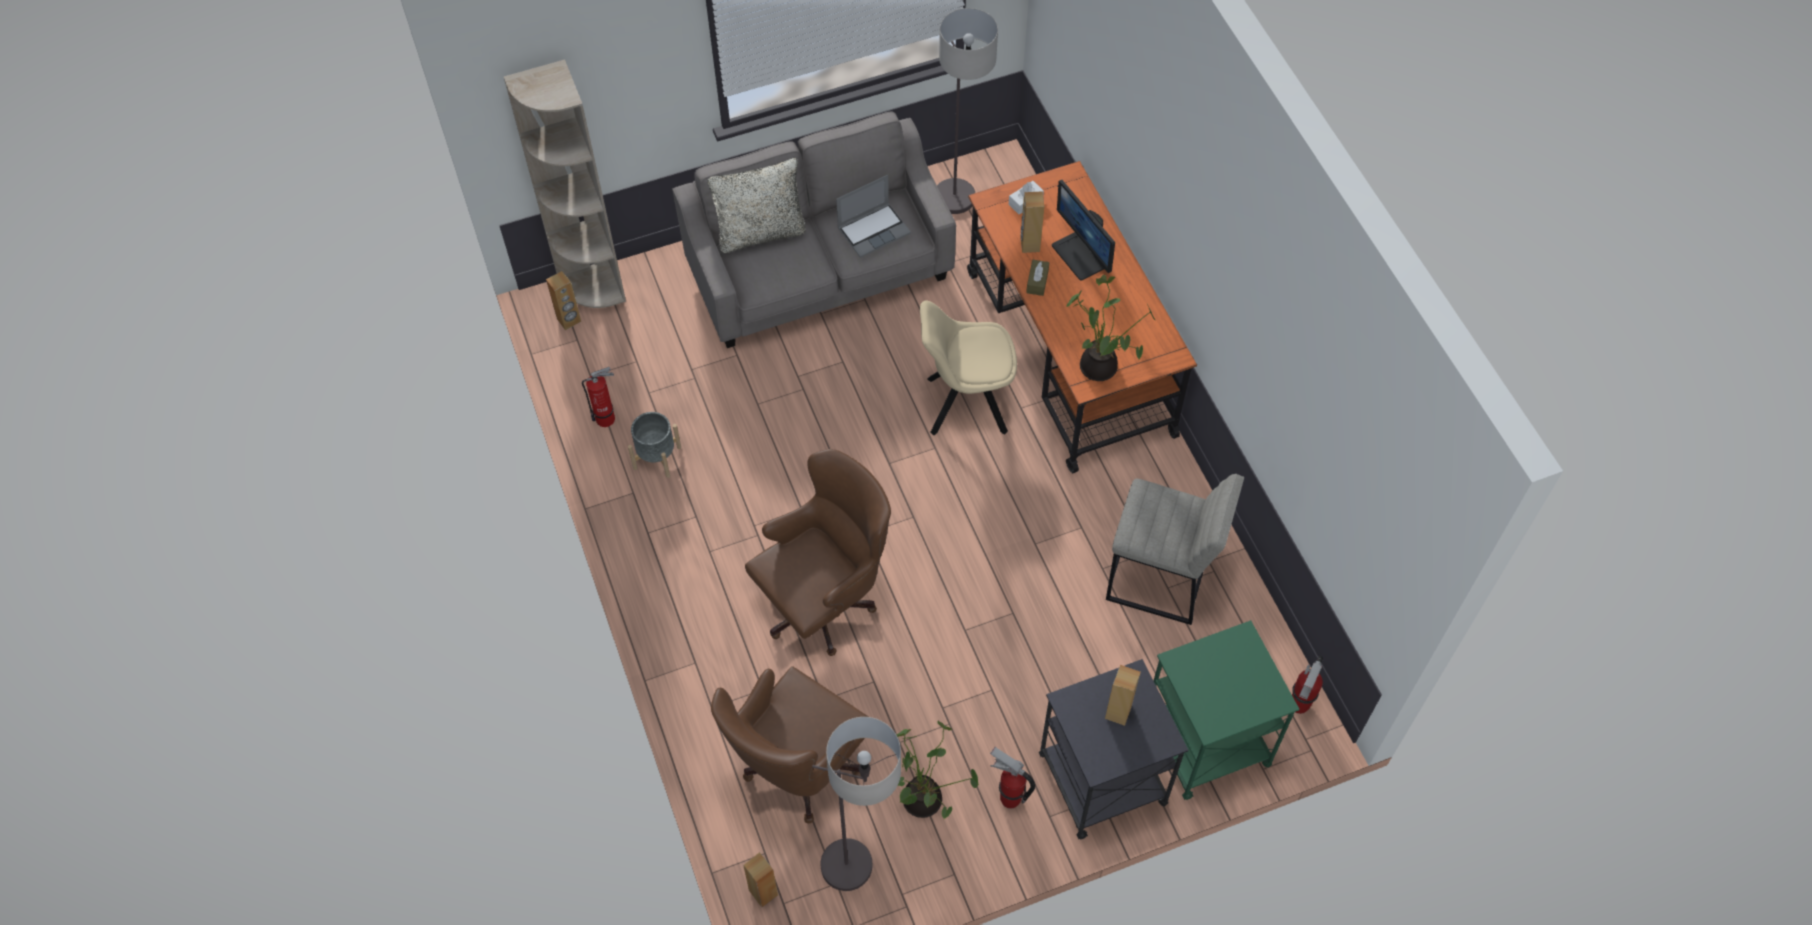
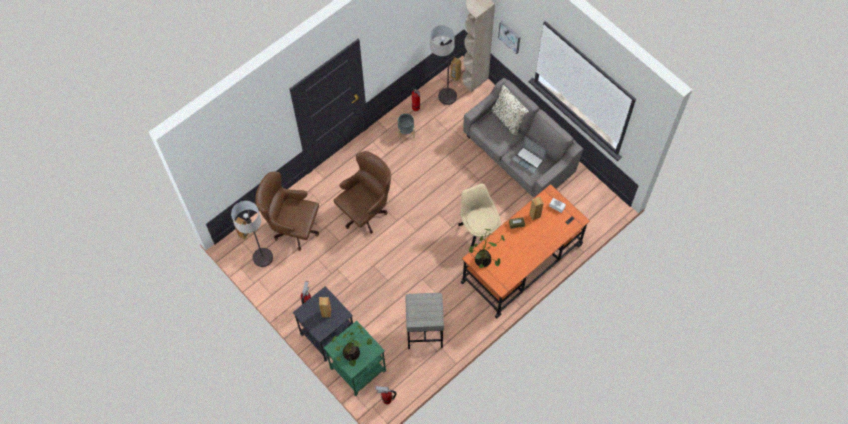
camera: 70 degrees right, 5 degrees up
brown office chair [745,449,891,656] -> brown office chair turned 75 degrees counterclockwise [333,151,391,234]
potted plant [897,720,979,819] -> potted plant moved to [332,325,372,367]
grey floor lamp [937,8,998,214] -> grey floor lamp moved to [430,25,457,105]
monitor [1052,179,1115,281] -> none
none -> picture [498,21,520,54]

